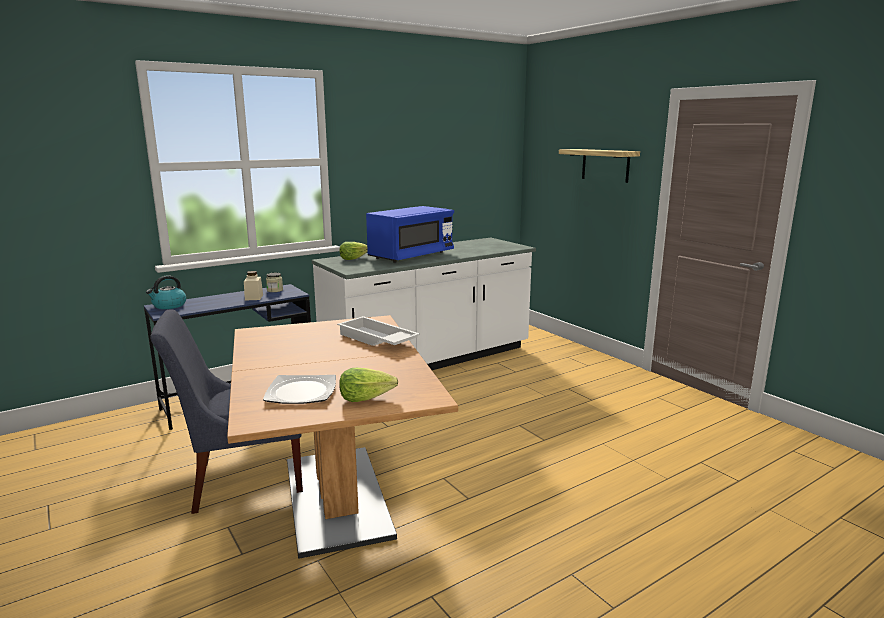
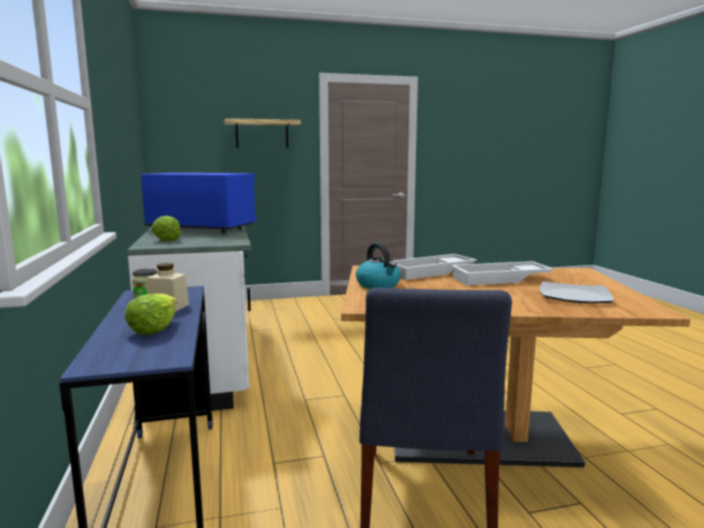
camera: 70 degrees left, 5 degrees down
kettle [146,275,186,309] -> kettle moved to [356,243,401,289]
lettuce [339,368,398,402] -> lettuce moved to [125,293,177,335]
blue microwave [366,206,454,263] -> blue microwave turned 45 degrees counterclockwise [141,173,257,233]
none -> white tray [451,261,554,286]

